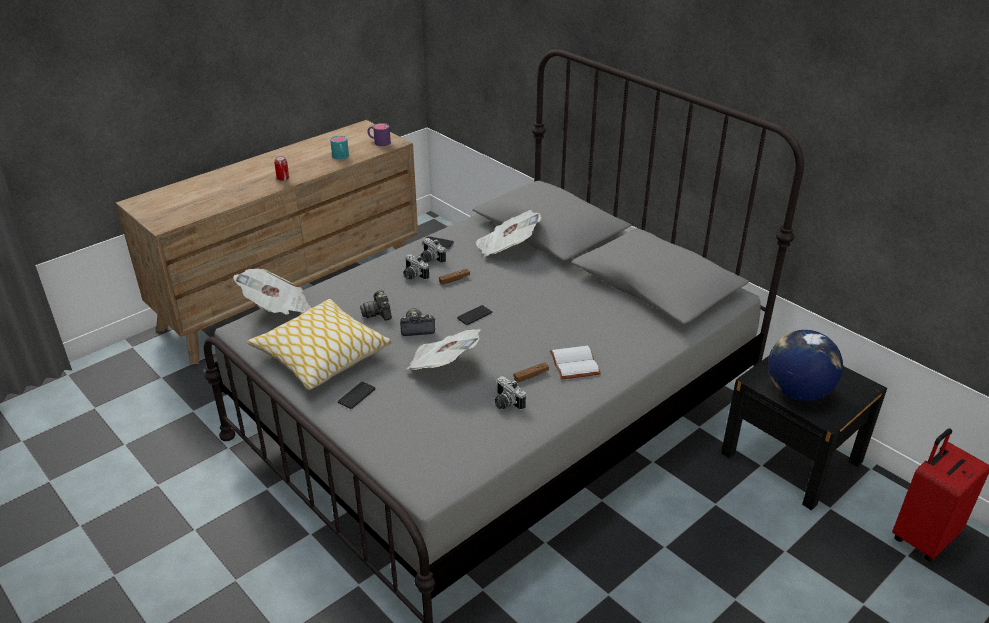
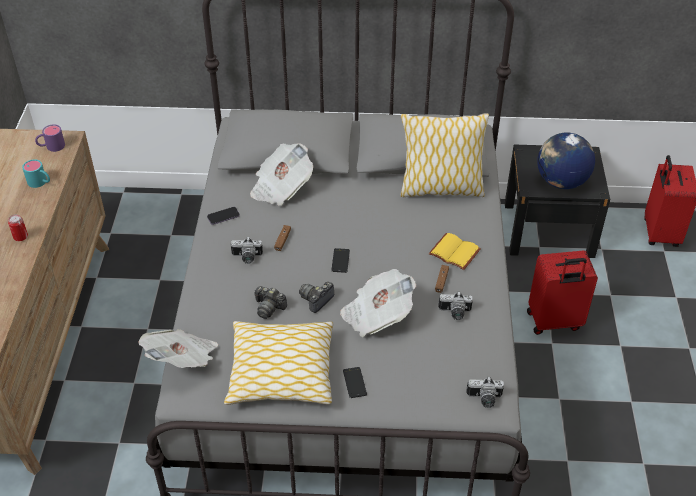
camera: 45 degrees left, 10 degrees up
camera [421,238,446,263] -> camera moved to [466,377,504,408]
white book [550,346,601,379] -> yellow book [428,233,481,270]
none -> pillow [400,113,489,197]
none -> red suitcase [527,250,598,335]

